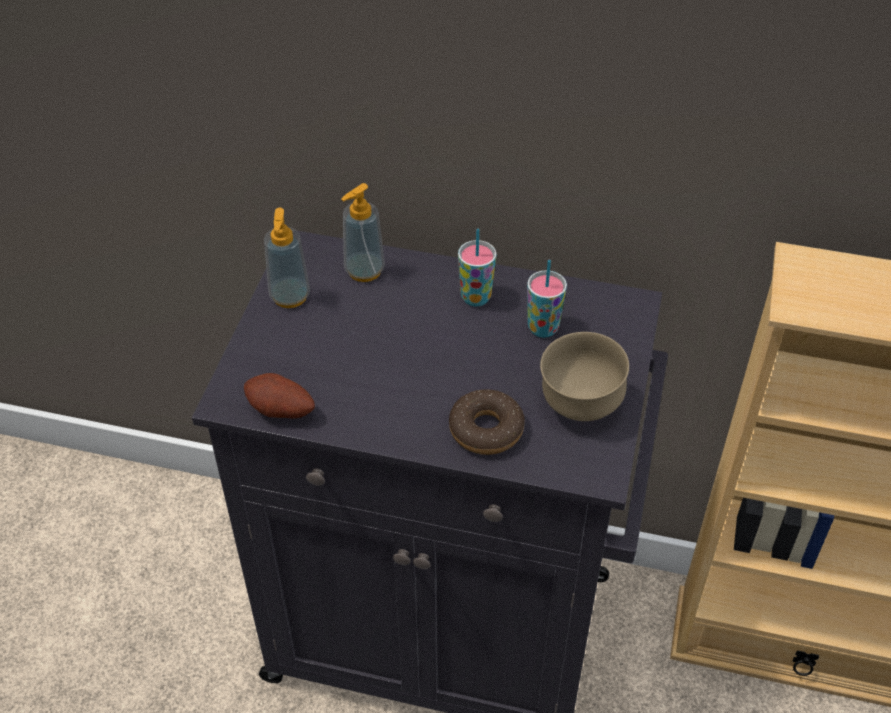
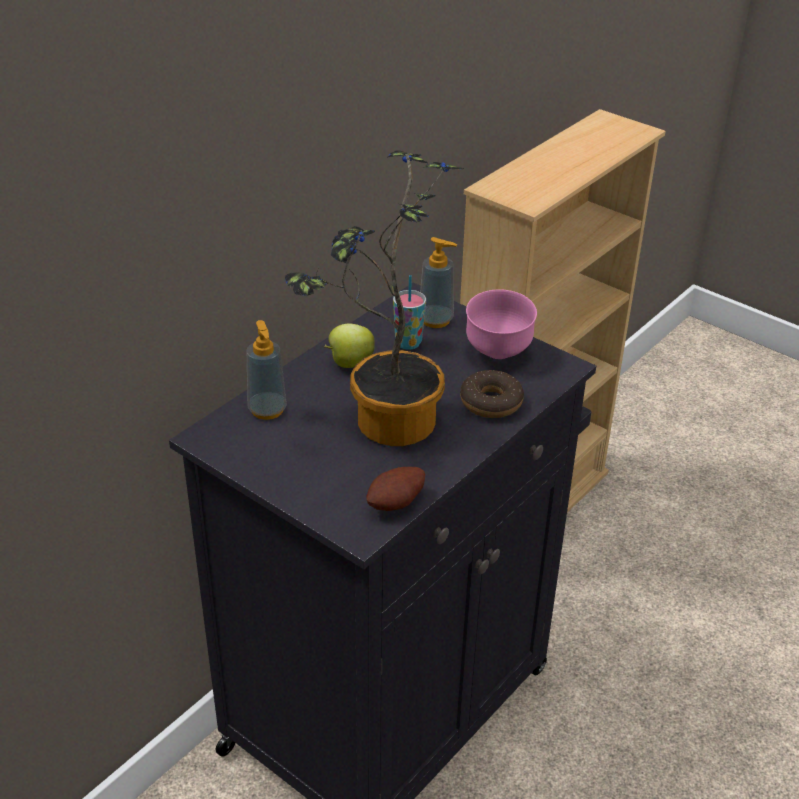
camera: 65 degrees left, 10 degrees down
soap dispenser [264,208,310,308] -> soap dispenser moved to [420,237,457,328]
cup [458,229,497,307] -> apple [324,324,374,368]
brown bowl [540,332,629,421] -> pink bowl [466,289,537,359]
none -> potted plant [285,150,464,446]

